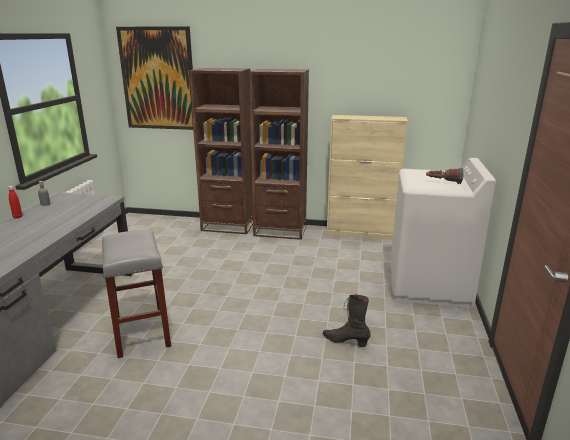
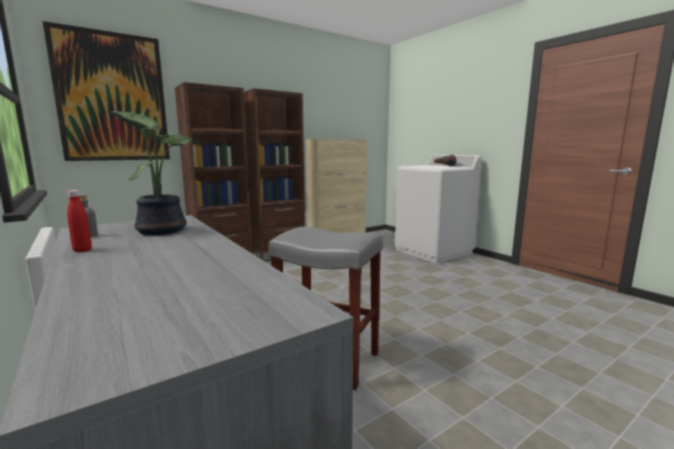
camera: 45 degrees left, 10 degrees down
black boot [323,294,371,347] -> none
none -> potted plant [107,111,199,235]

